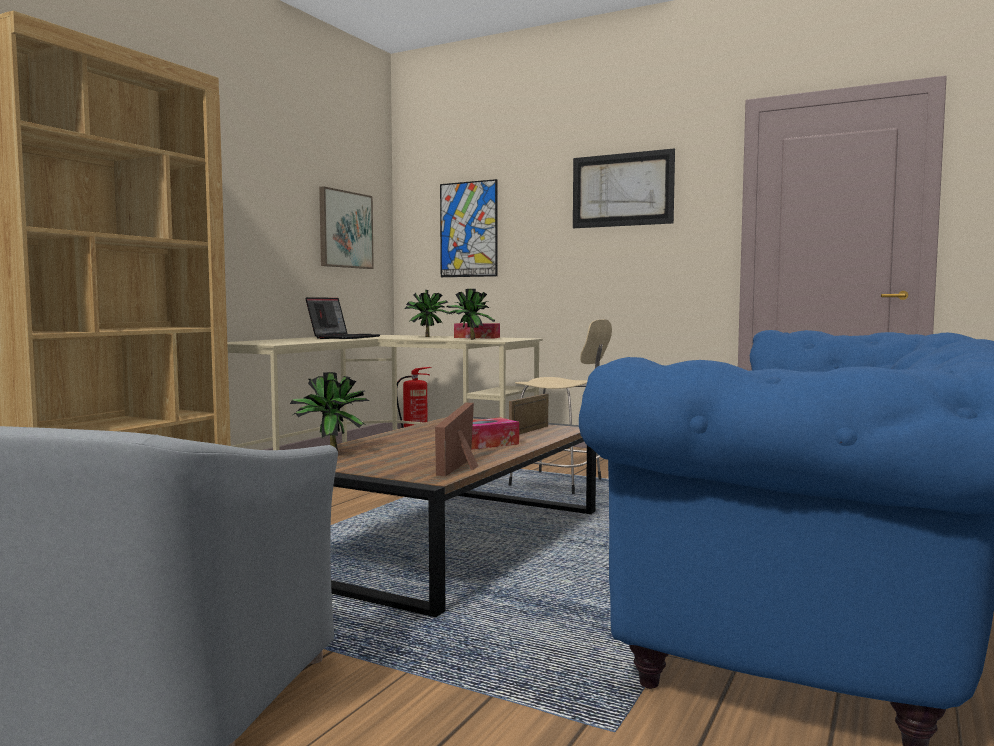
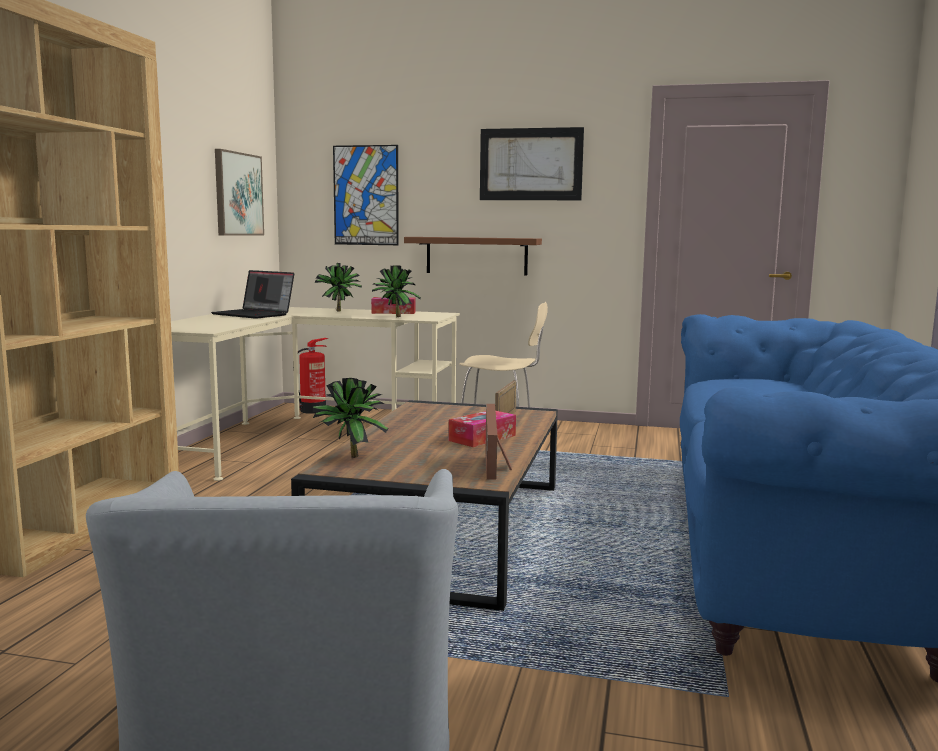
camera: 15 degrees left, 5 degrees up
laptop [305,297,381,339] -> laptop turned 120 degrees clockwise [211,270,294,319]
none -> brown shelf [404,237,542,275]

